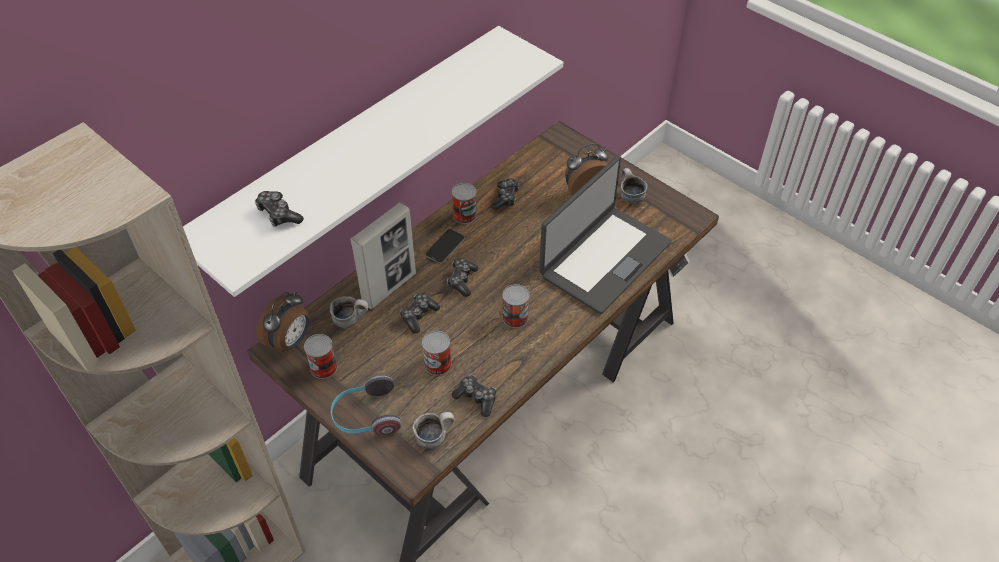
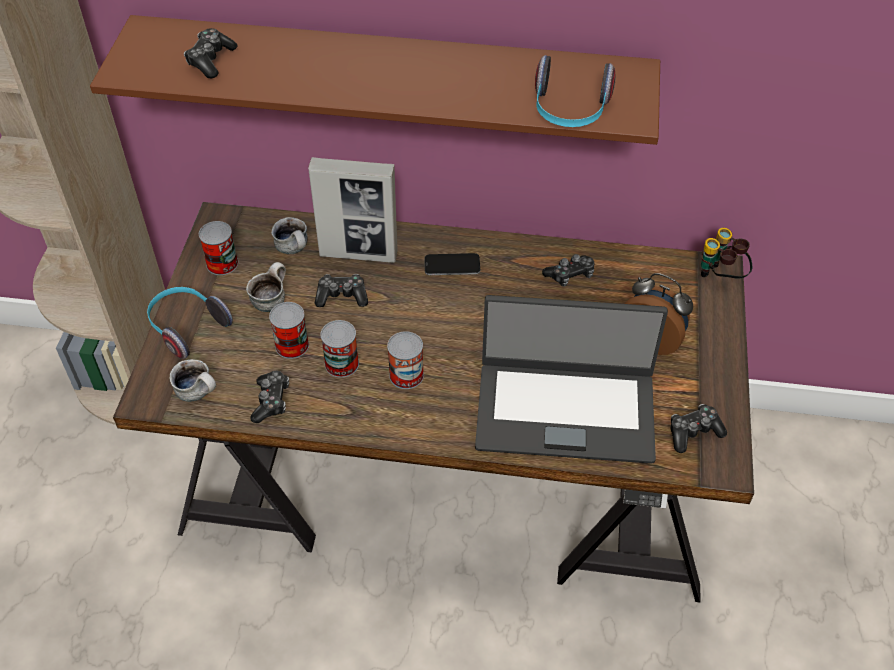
camera: 55 degrees right, 0 degrees up
white shelf [183,26,563,297] -> brown shelf [90,15,660,145]
alarm clock [256,291,309,352] -> none
game controller [447,258,478,297] -> game controller moved to [671,404,727,453]
can [452,183,477,224] -> can moved to [320,320,359,378]
mug [620,168,648,204] -> mug moved to [246,262,286,312]
none -> headphones [535,55,615,127]
none -> binoculars [701,228,752,279]

